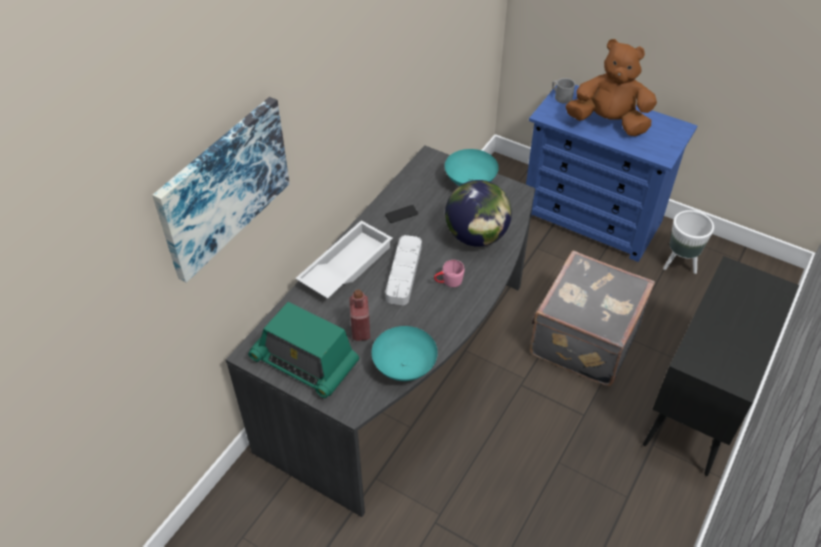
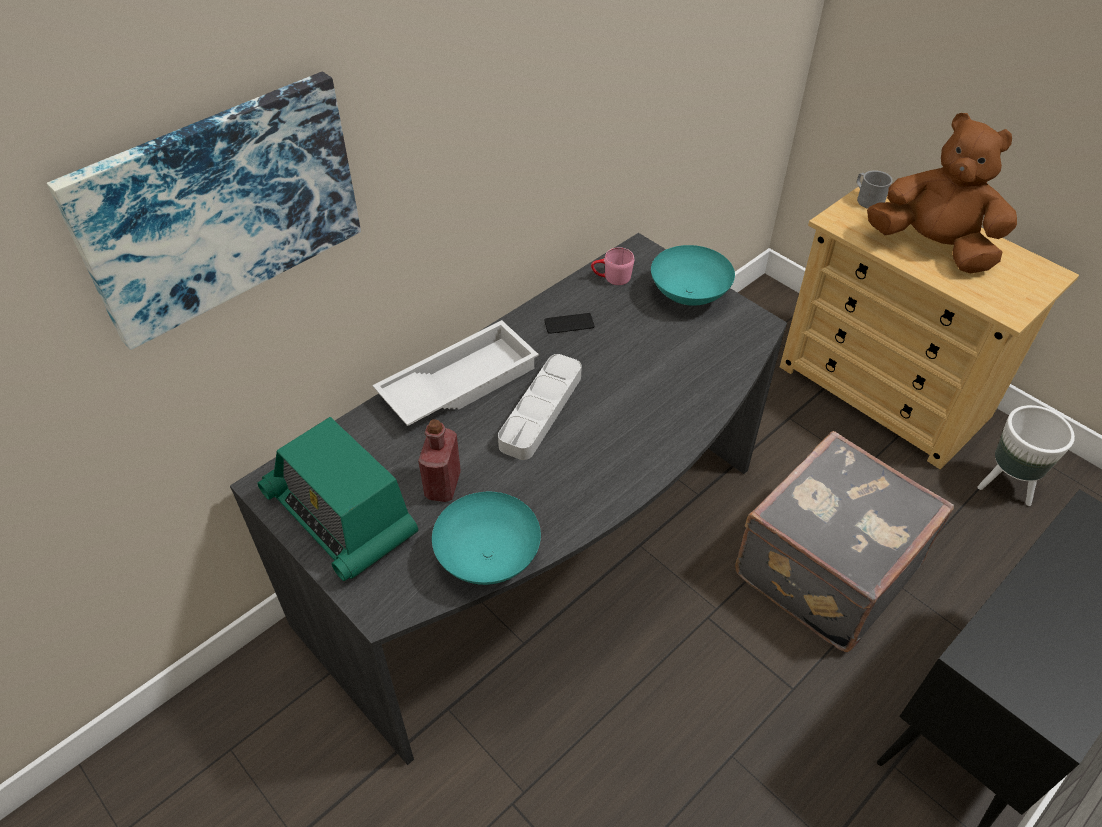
camera: 15 degrees right, 0 degrees up
pink mug [434,260,465,287] -> pink mug moved to [591,247,634,285]
globe [445,180,512,247] -> none
blue dresser [526,85,697,262] -> beige dresser [780,184,1079,470]

